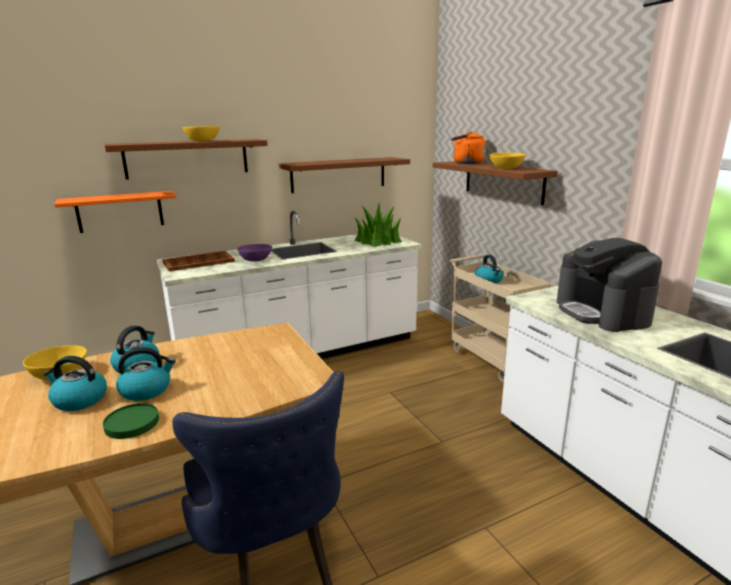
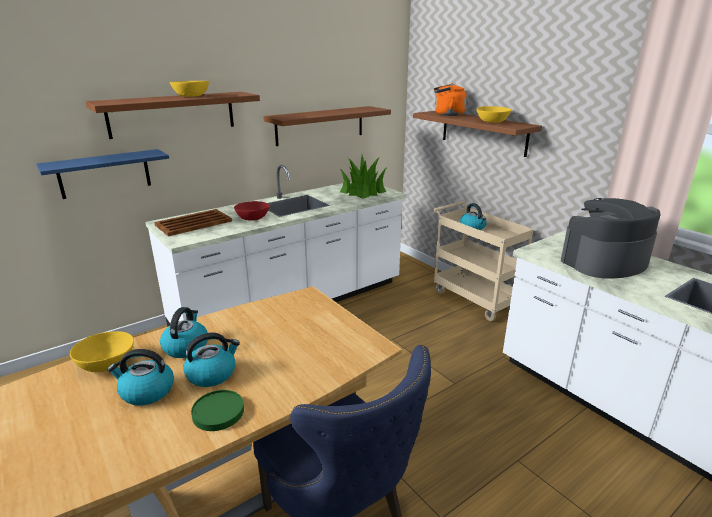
camera: 10 degrees left, 5 degrees up
orange shelf [54,191,177,233] -> blue shelf [36,149,169,199]
purple bowl [237,244,272,261] -> red bowl [234,201,270,221]
coffee machine [557,238,662,332] -> coffee machine turned 90 degrees clockwise [561,198,660,278]

